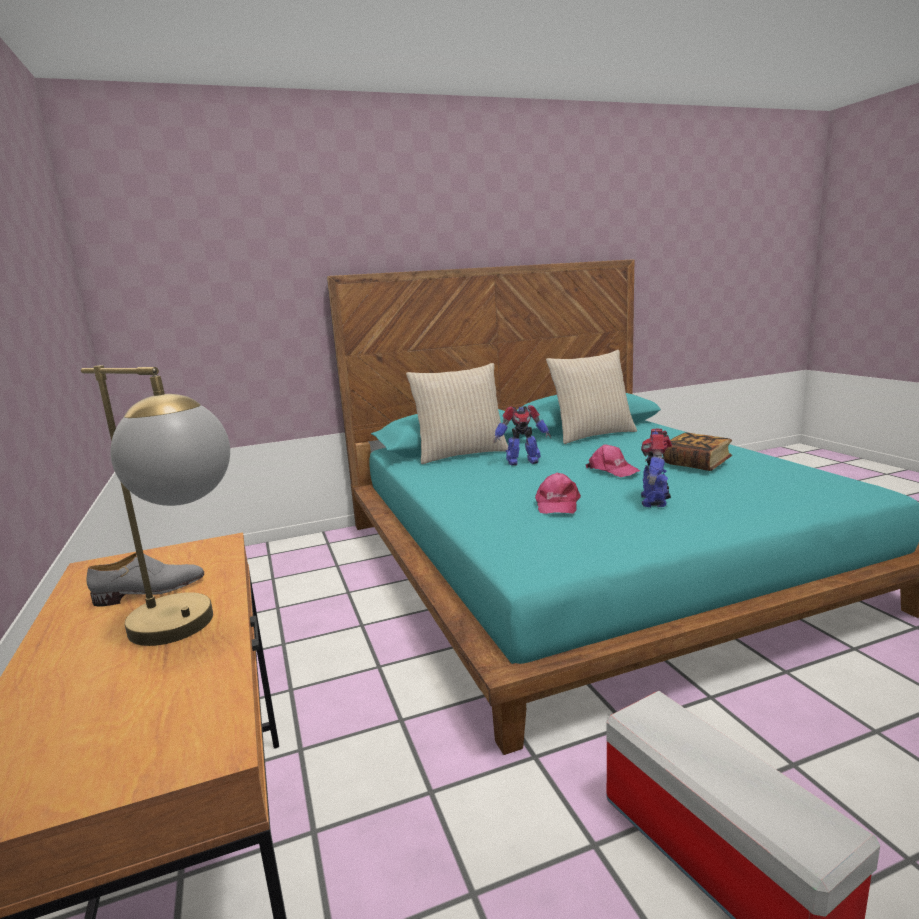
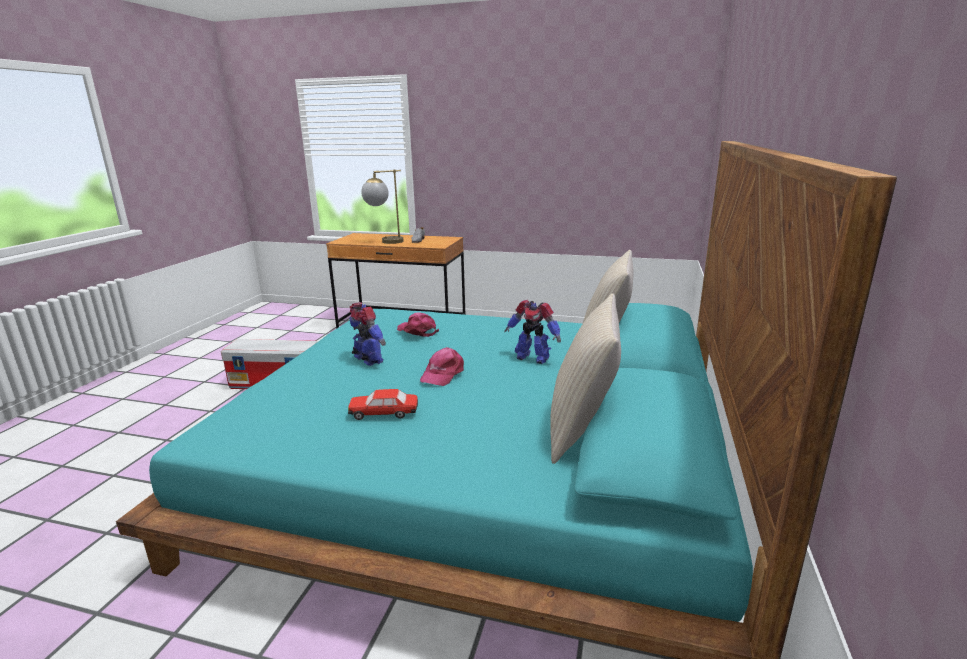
camera: 125 degrees right, 5 degrees up
toy robot [494,405,552,466] -> toy robot turned 90 degrees counterclockwise [504,300,561,364]
pink cap [586,444,641,477] -> pink cap turned 60 degrees counterclockwise [420,347,464,386]
book [663,432,732,471] -> toy car [348,389,418,420]

